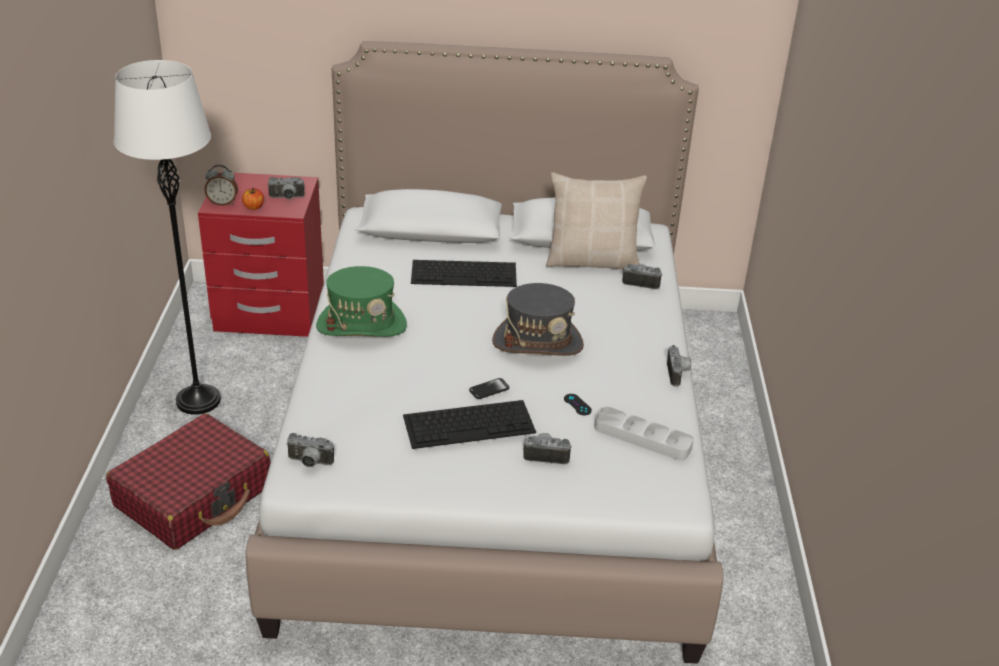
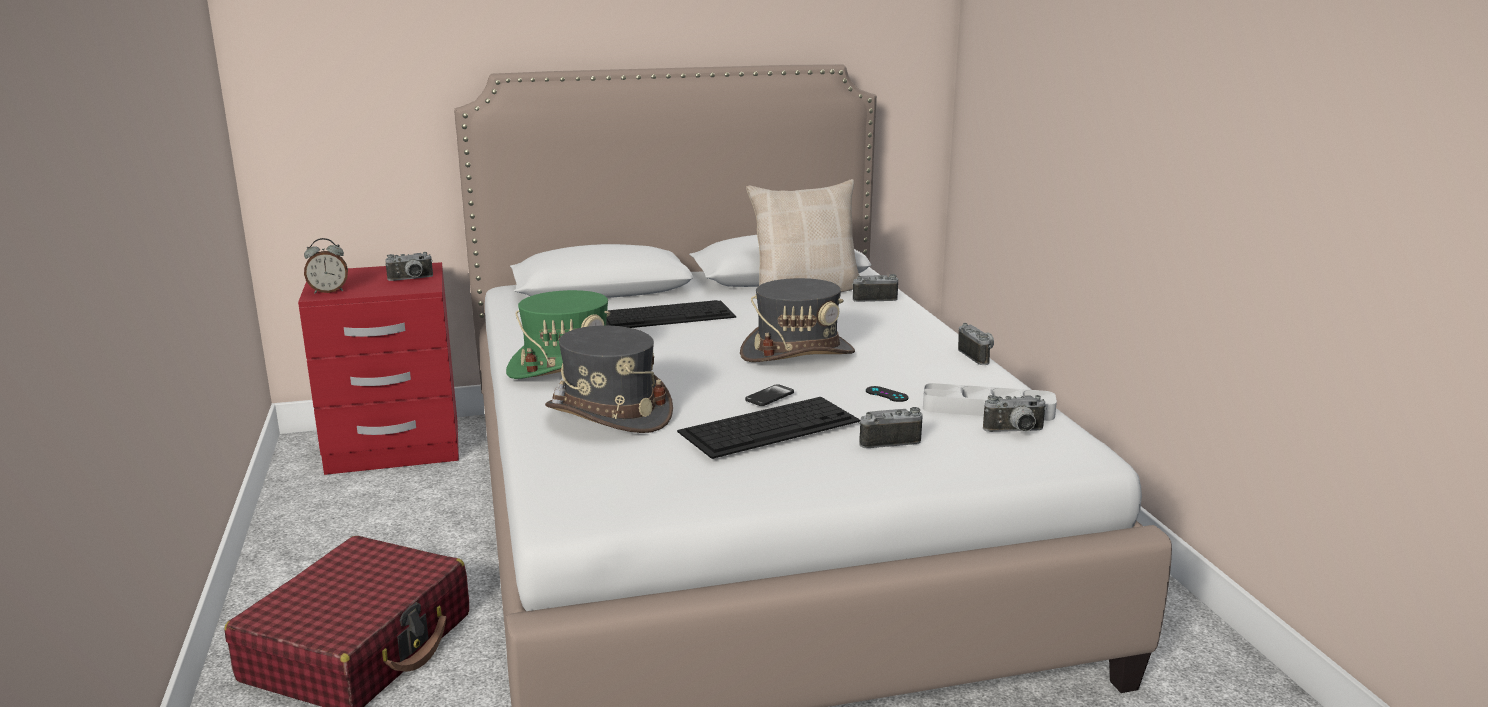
camera: 15 degrees left, 15 degrees down
white floor lamp [114,60,221,415] -> none
apple [242,188,264,210] -> none
camera [286,433,334,467] -> camera moved to [983,395,1047,432]
none -> grey hat [545,326,673,433]

